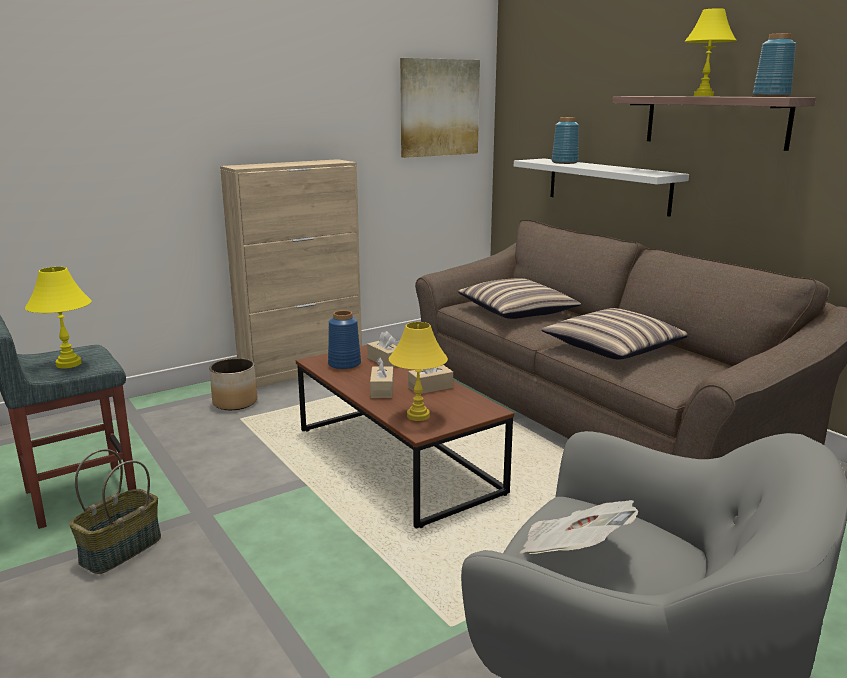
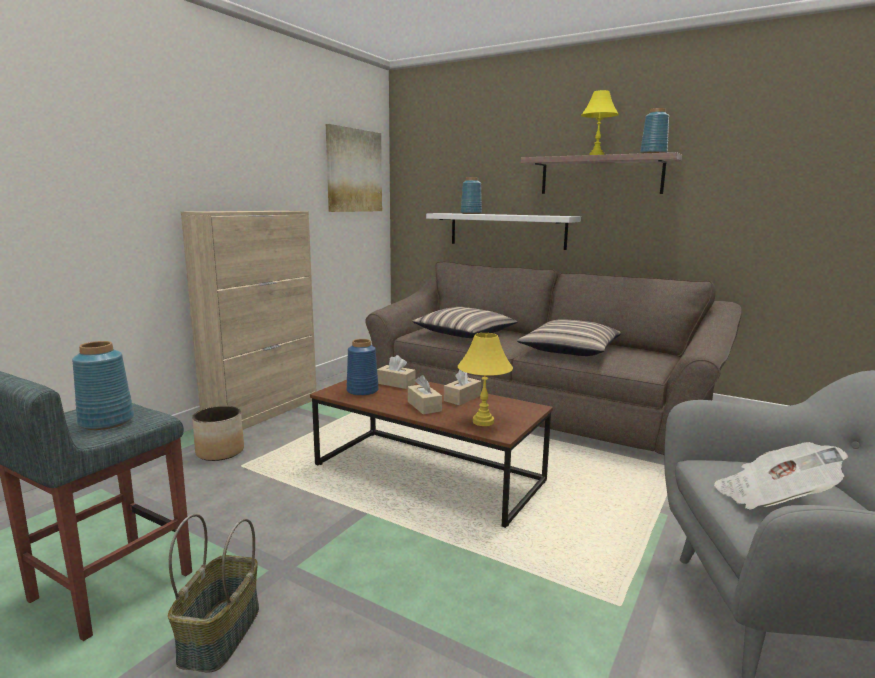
camera: 25 degrees left, 5 degrees down
yellow table lamp [25,267,92,368] -> blue vase [72,341,134,430]

